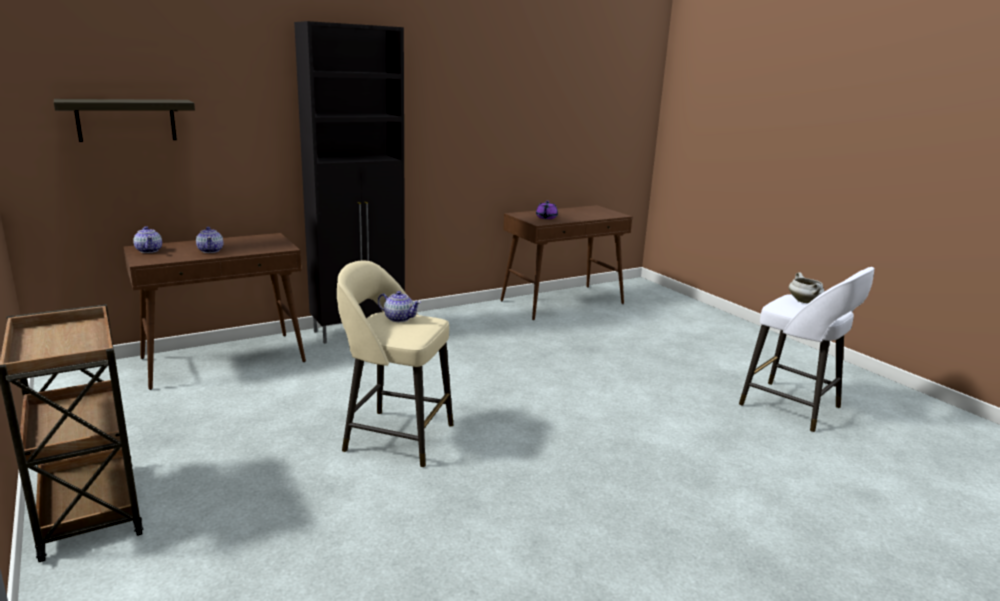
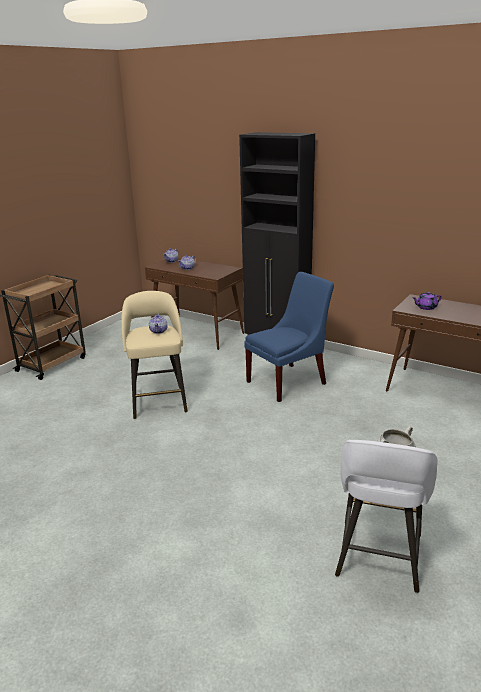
camera: 65 degrees right, 5 degrees up
shelf [54,99,195,142] -> none
none -> blue chair [244,272,334,402]

